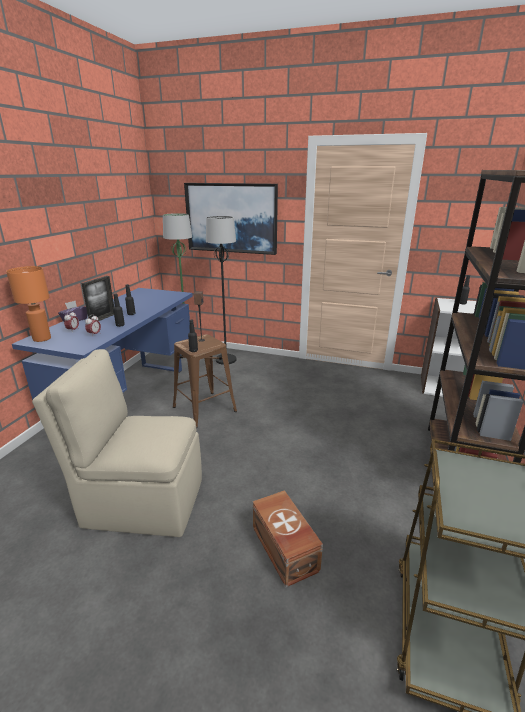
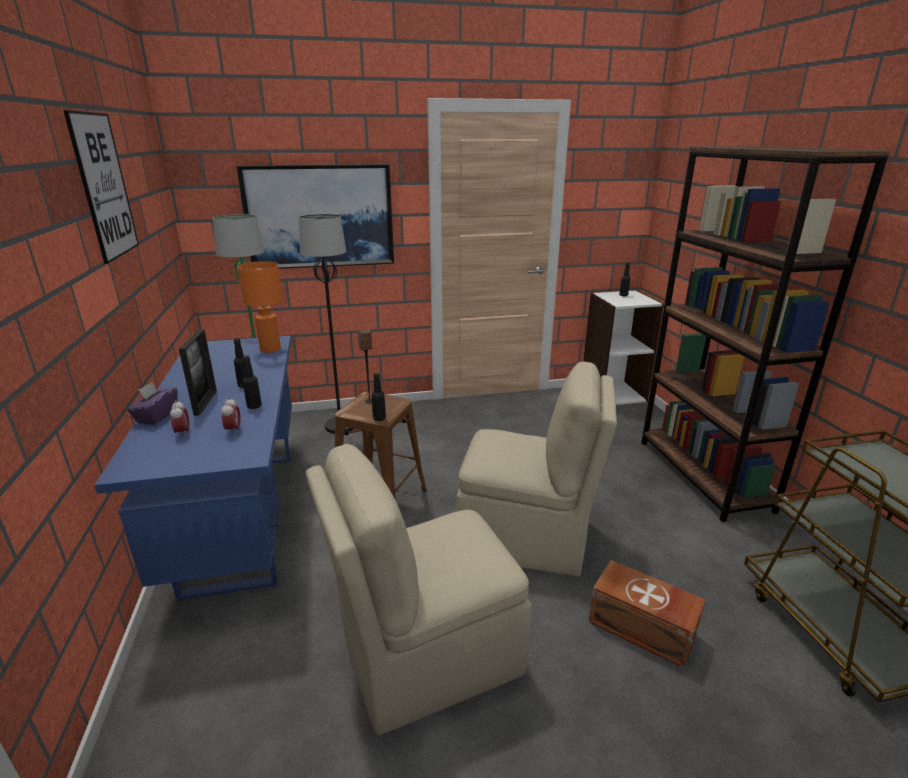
camera: 30 degrees left, 0 degrees up
orange table lamp [6,266,51,342] -> orange table lamp moved to [238,261,283,353]
none -> picture [63,110,139,264]
none -> beige chair [456,361,617,576]

